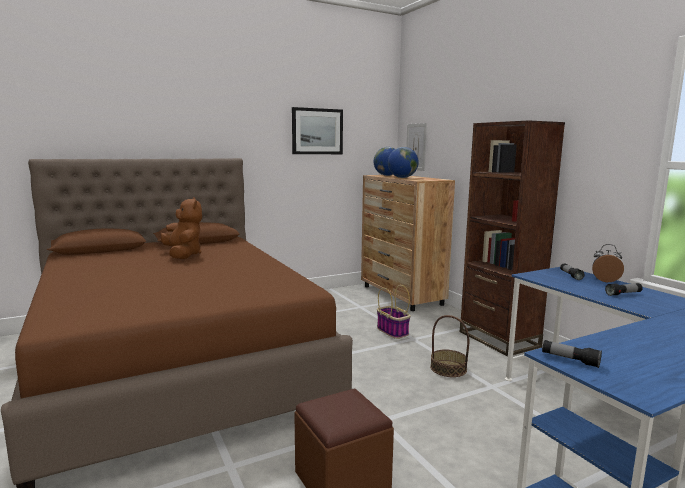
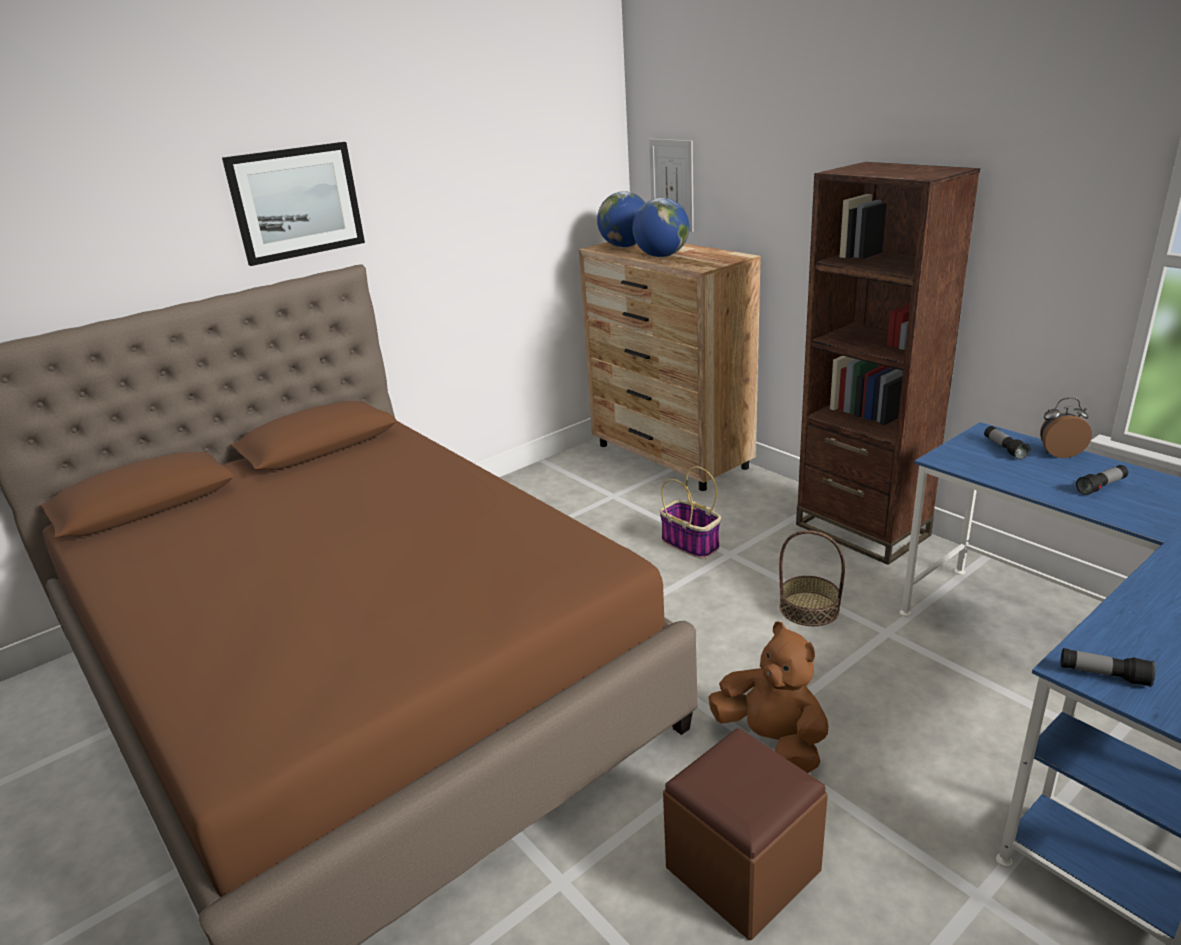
camera: 10 degrees left, 15 degrees up
brown plush toy [160,197,202,259] -> brown plush toy moved to [708,622,828,773]
picture [292,107,343,154] -> picture moved to [222,142,365,266]

